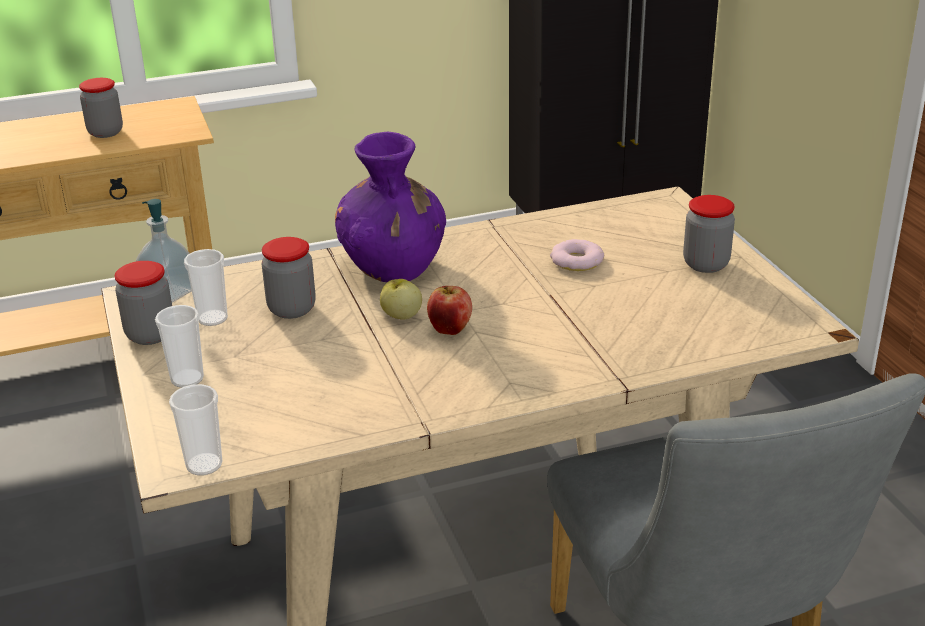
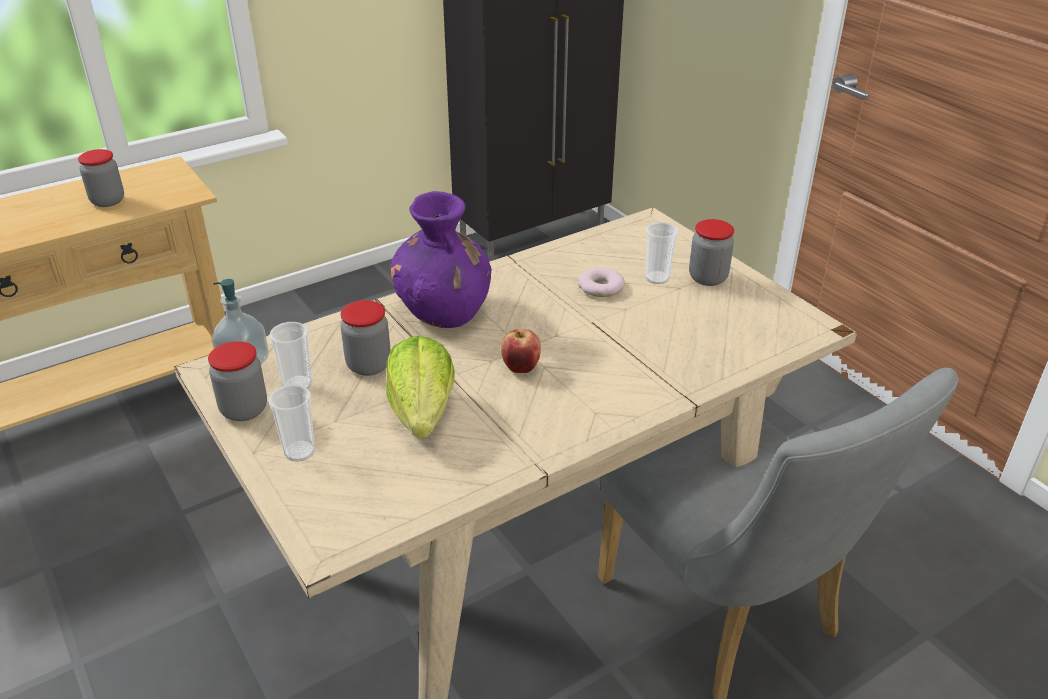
camera: 15 degrees left, 5 degrees up
cup [169,384,222,475] -> cup moved to [645,222,678,284]
apple [380,279,422,320] -> none
none -> lettuce [386,336,455,438]

